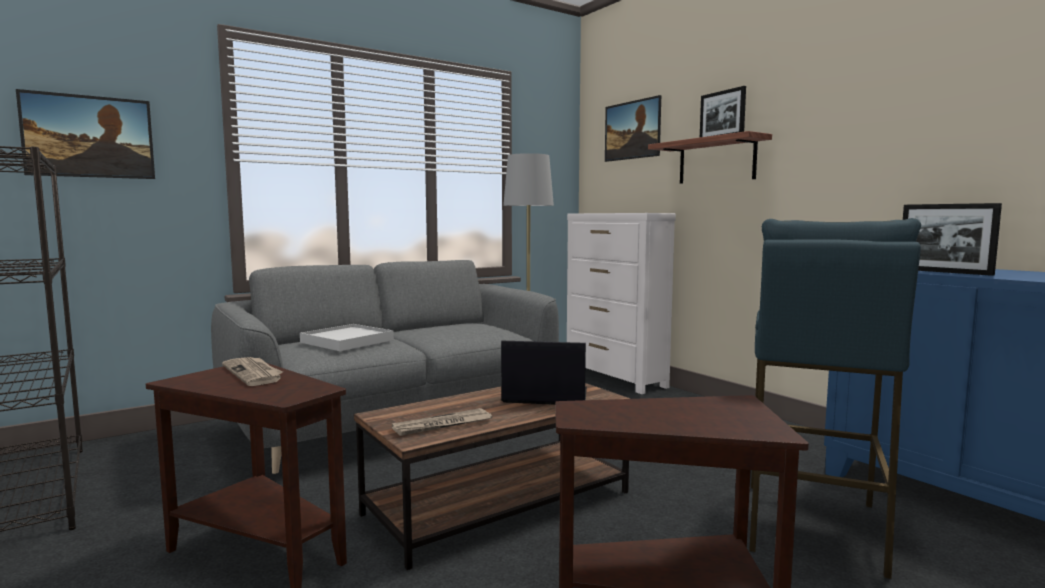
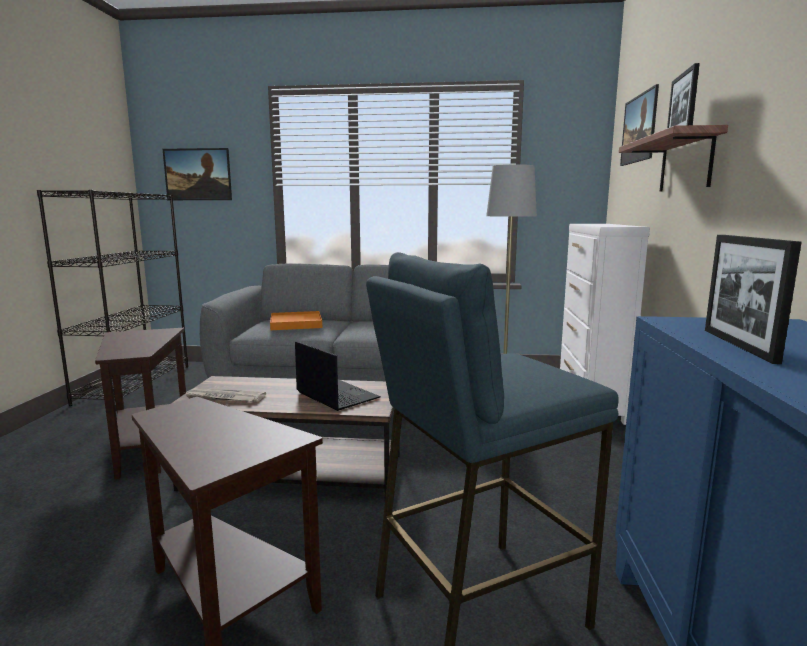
camera: 40 degrees right, 5 degrees up
newspaper [222,357,283,386] -> none
white tray [300,324,394,351] -> orange tray [270,311,322,330]

